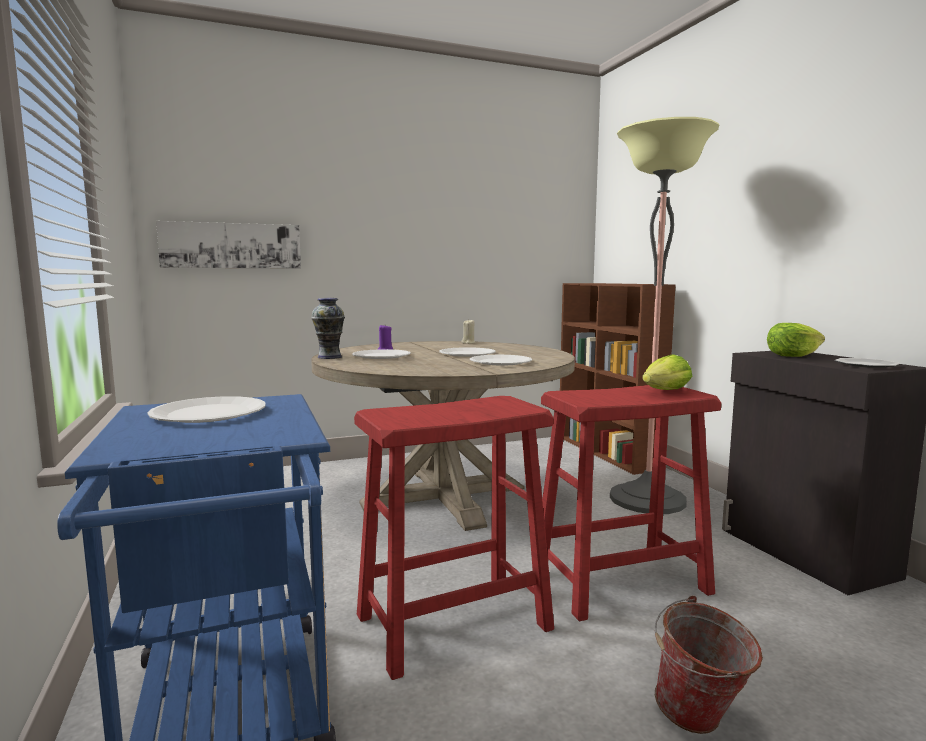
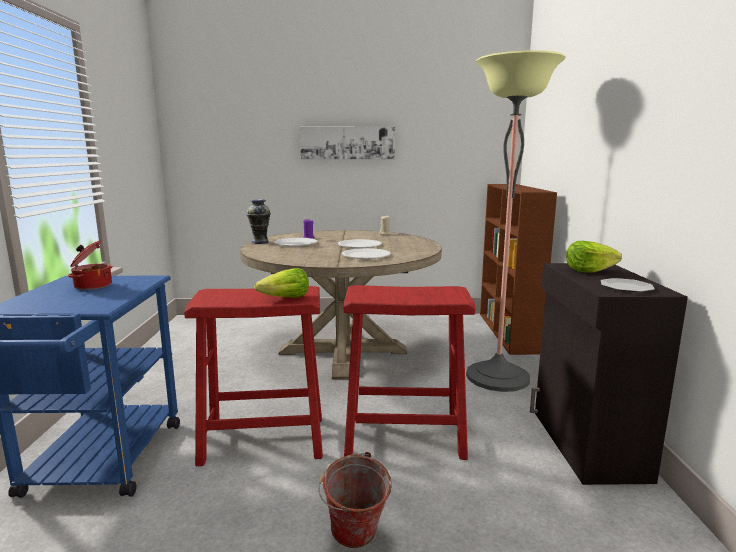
camera: 20 degrees right, 5 degrees up
white plate [147,396,266,423] -> cooking pot [68,240,113,290]
picture [156,221,301,269] -> picture moved to [300,127,395,159]
lettuce [642,354,693,390] -> lettuce moved to [254,268,309,297]

